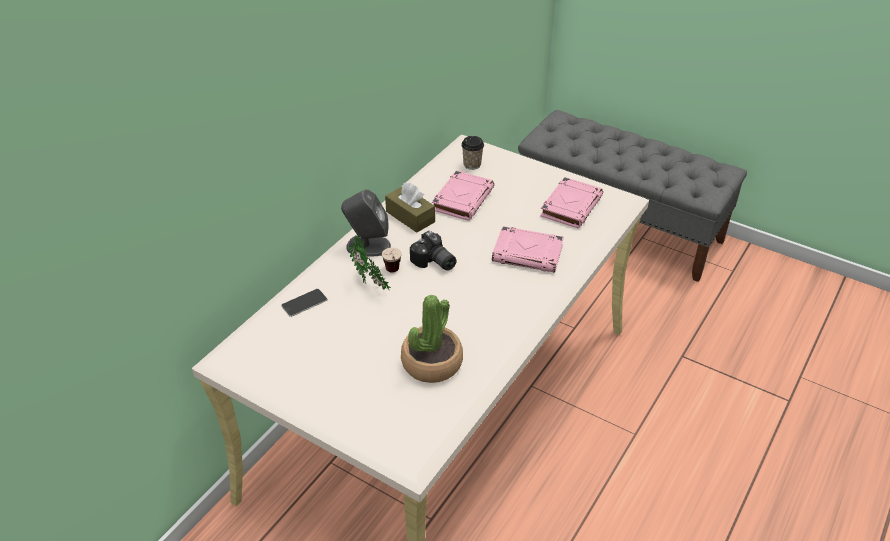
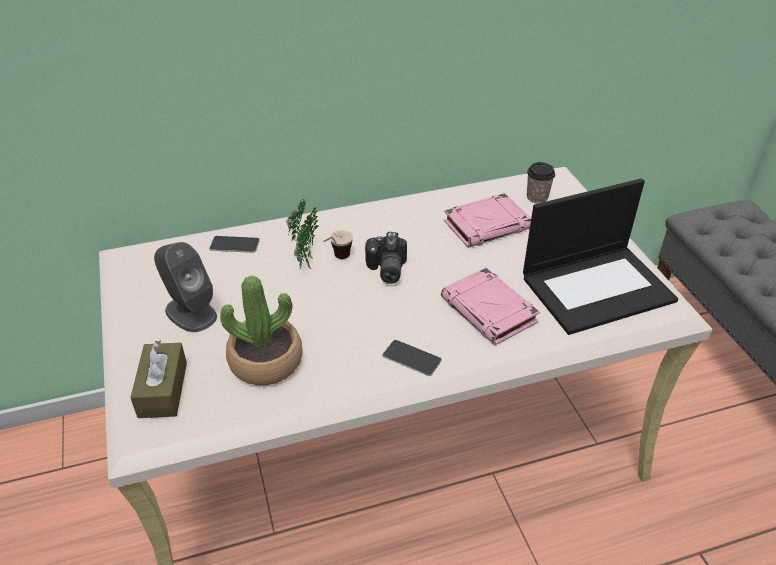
camera: 40 degrees right, 0 degrees up
grey speaker [341,189,391,257] -> grey speaker moved to [154,242,217,332]
brown tissue box [385,183,435,233] -> brown tissue box moved to [130,340,187,418]
pink book [540,177,603,228] -> laptop [523,179,678,335]
none -> phone [382,340,442,376]

